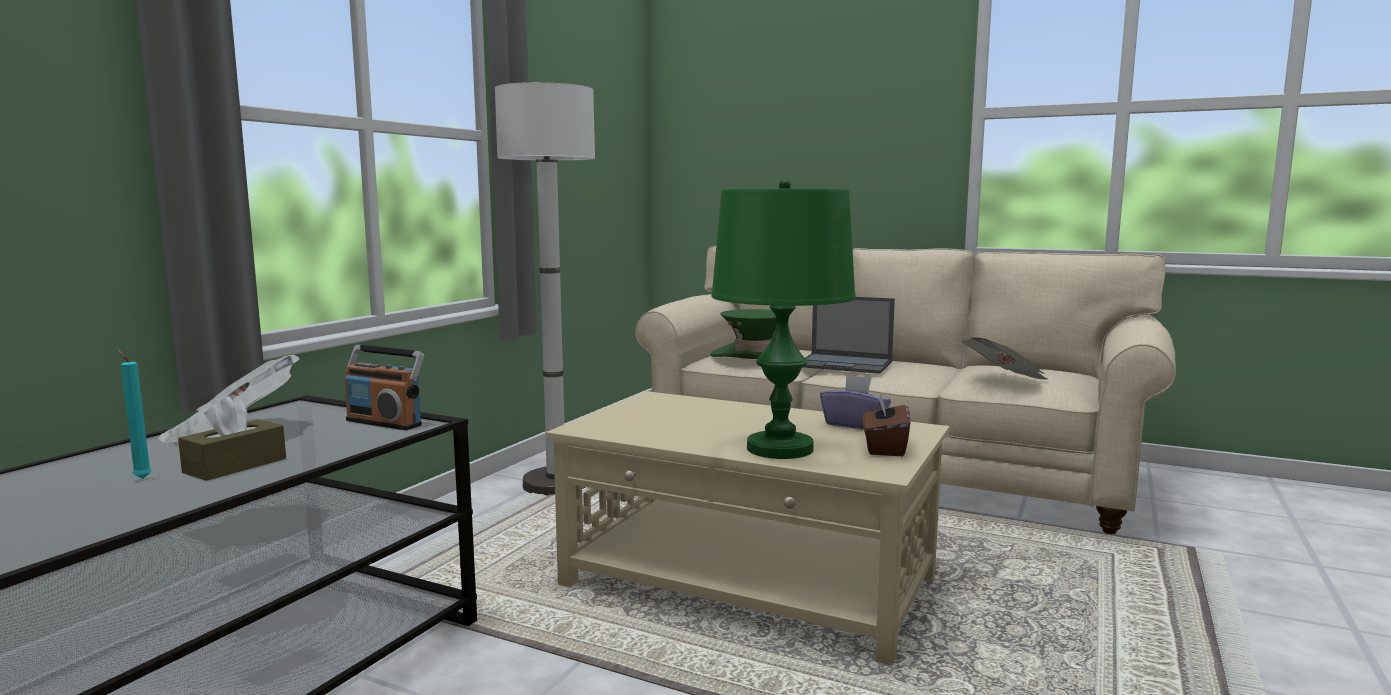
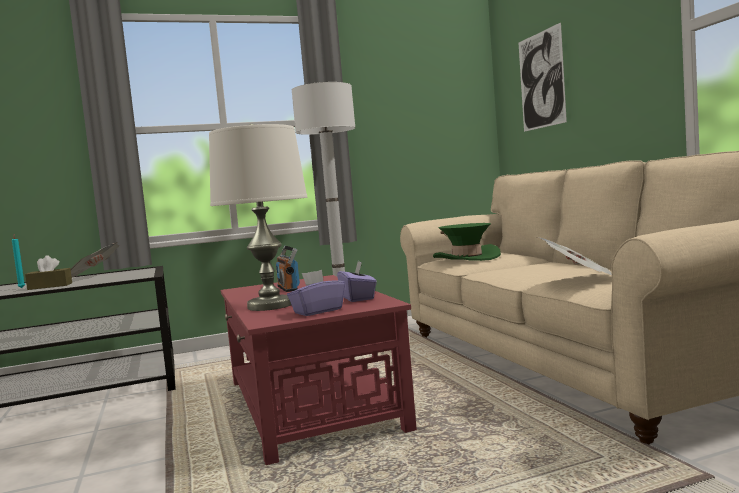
camera: 45 degrees right, 5 degrees down
radio [344,345,424,430] -> radio moved to [276,246,300,292]
beige coffee table [546,391,950,666] -> red coffee table [221,275,417,465]
green table lamp [711,179,855,459] -> white table lamp [209,124,307,311]
laptop [804,297,895,374] -> none
brown tissue box [863,392,911,456] -> purple tissue box [287,270,345,316]
none -> picture [519,23,567,132]

